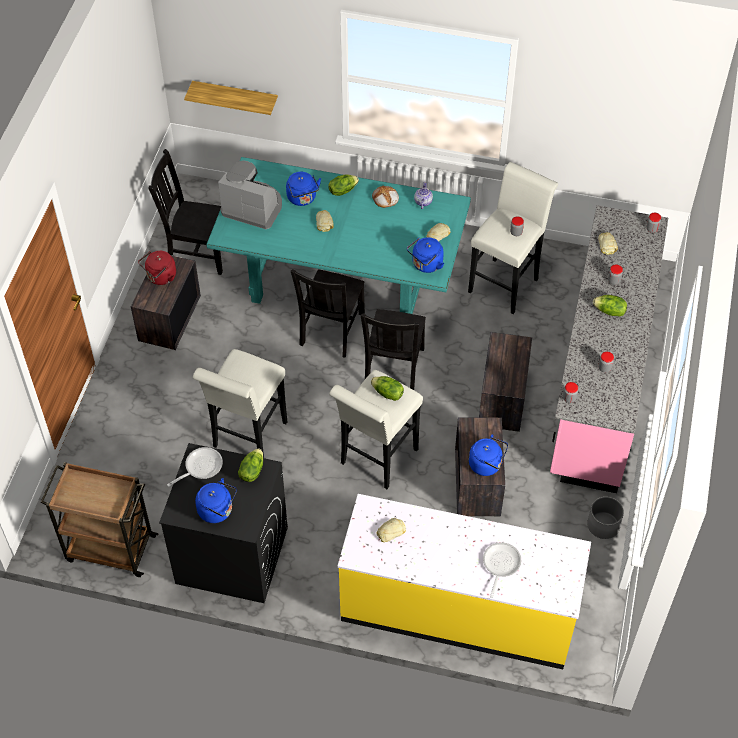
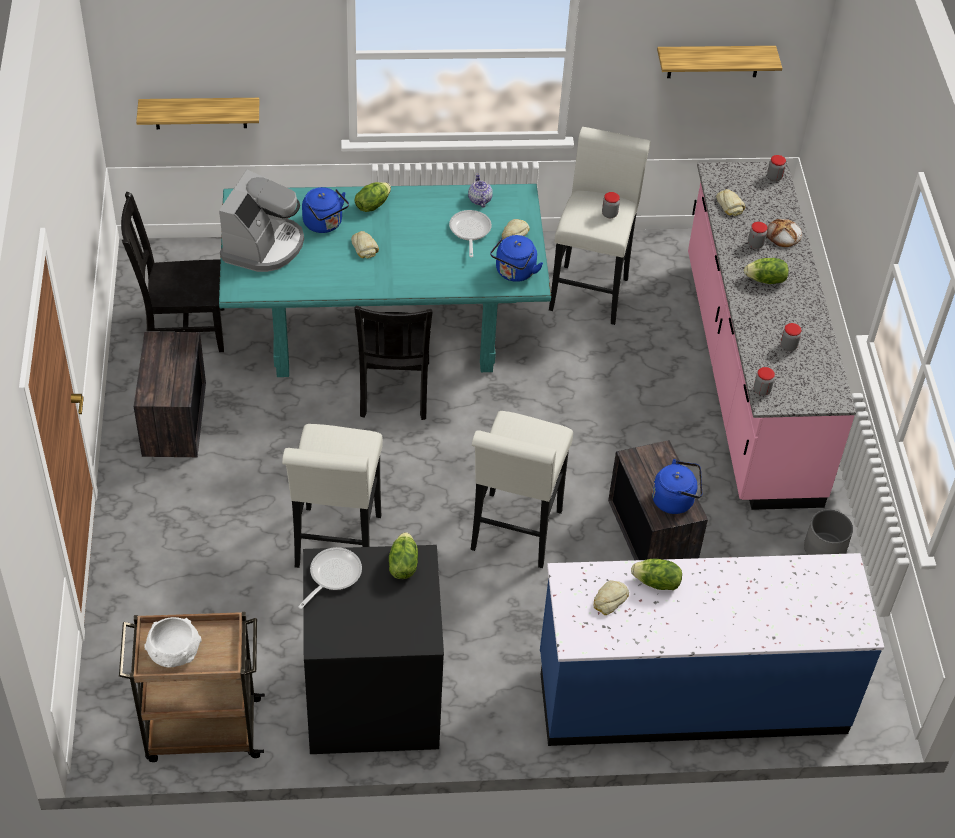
camera: 20 degrees left, 5 degrees down
red kettle [138,251,176,285] -> none
blue kettle [195,478,237,523] -> none
coffee machine [218,160,282,229] -> coffee machine turned 105 degrees clockwise [219,169,304,272]
yellow counter [337,494,591,669] -> blue counter [540,553,884,746]
black chair [361,309,426,390] -> none
lettuce [371,376,404,401] -> lettuce moved to [631,558,682,590]
bread [372,186,399,208] -> bread moved to [766,219,802,247]
crate [479,332,532,432] -> none
frying pan [483,542,521,598] -> frying pan moved to [449,210,492,257]
none -> white bowl [145,617,201,667]
none -> shelf [657,46,782,78]

